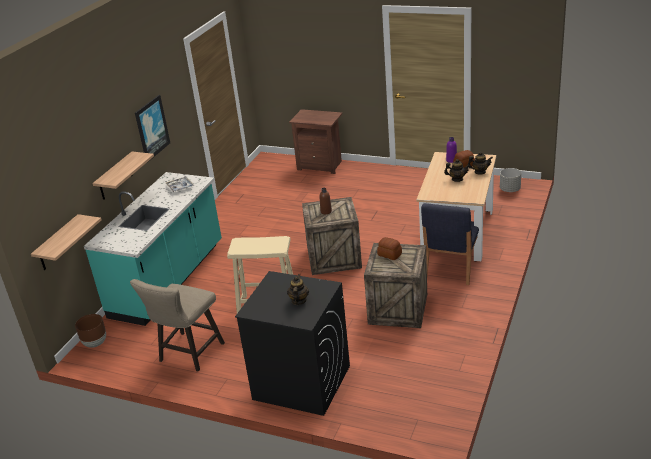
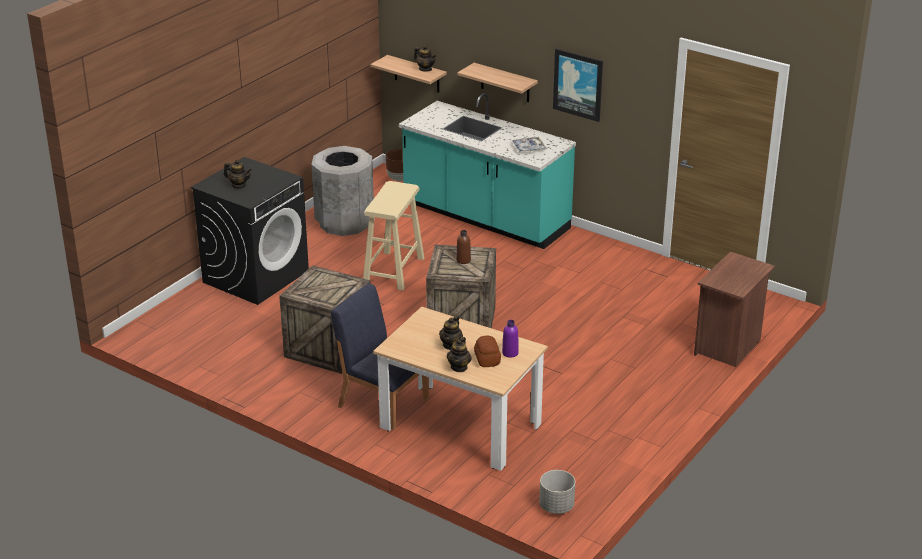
camera: 100 degrees right, 0 degrees up
beige stool [130,279,225,371] -> grey trash can [311,146,374,236]
bread [377,237,402,260] -> none
none -> teapot [414,45,436,72]

